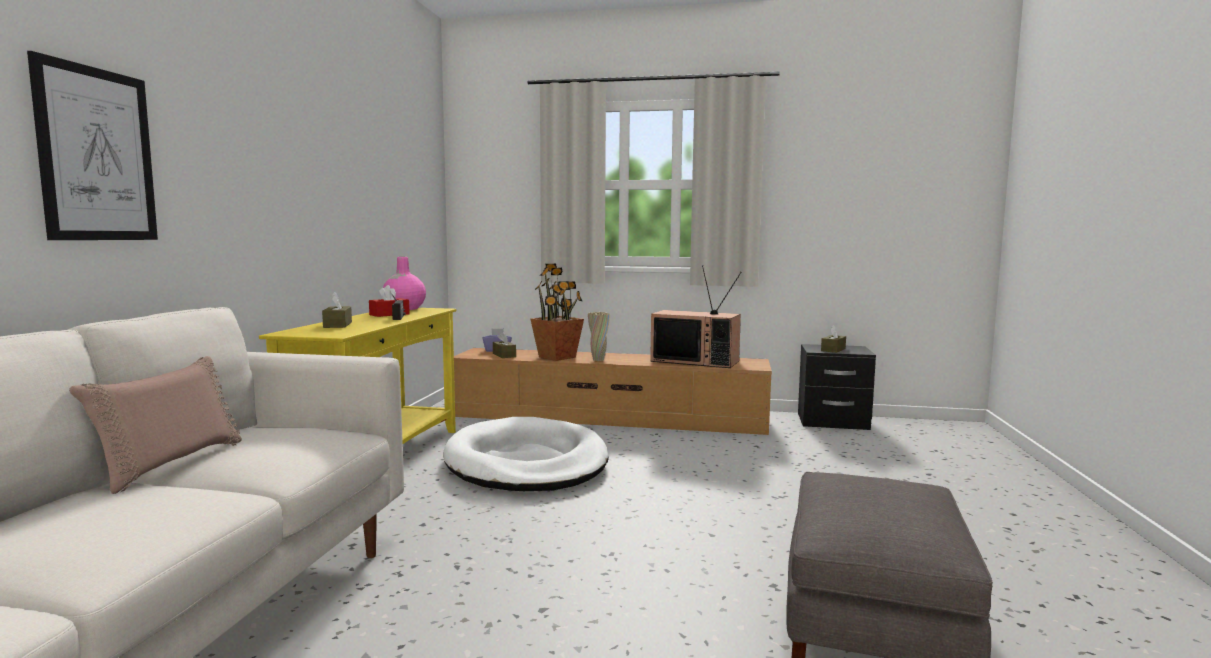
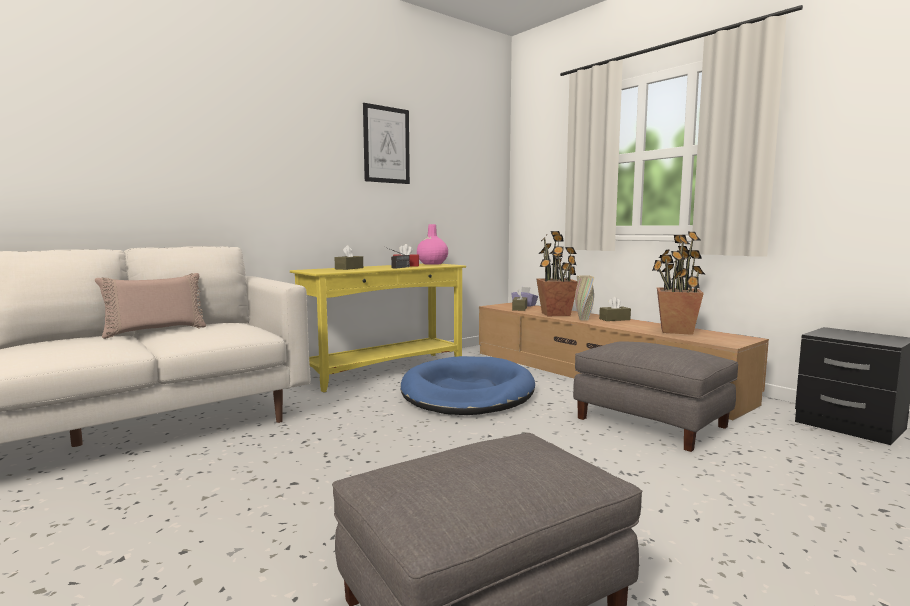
camera: 40 degrees right, 0 degrees up
picture [27,51,158,240] -> picture moved to [363,103,410,184]
white dog bed [443,417,609,491] -> blue dog bed [401,356,535,415]
television [650,265,742,368] -> potted plant [652,232,705,335]
brown tissue box [821,325,846,353] -> brown tissue box moved to [599,297,631,321]
none -> grey ottoman [573,341,738,452]

